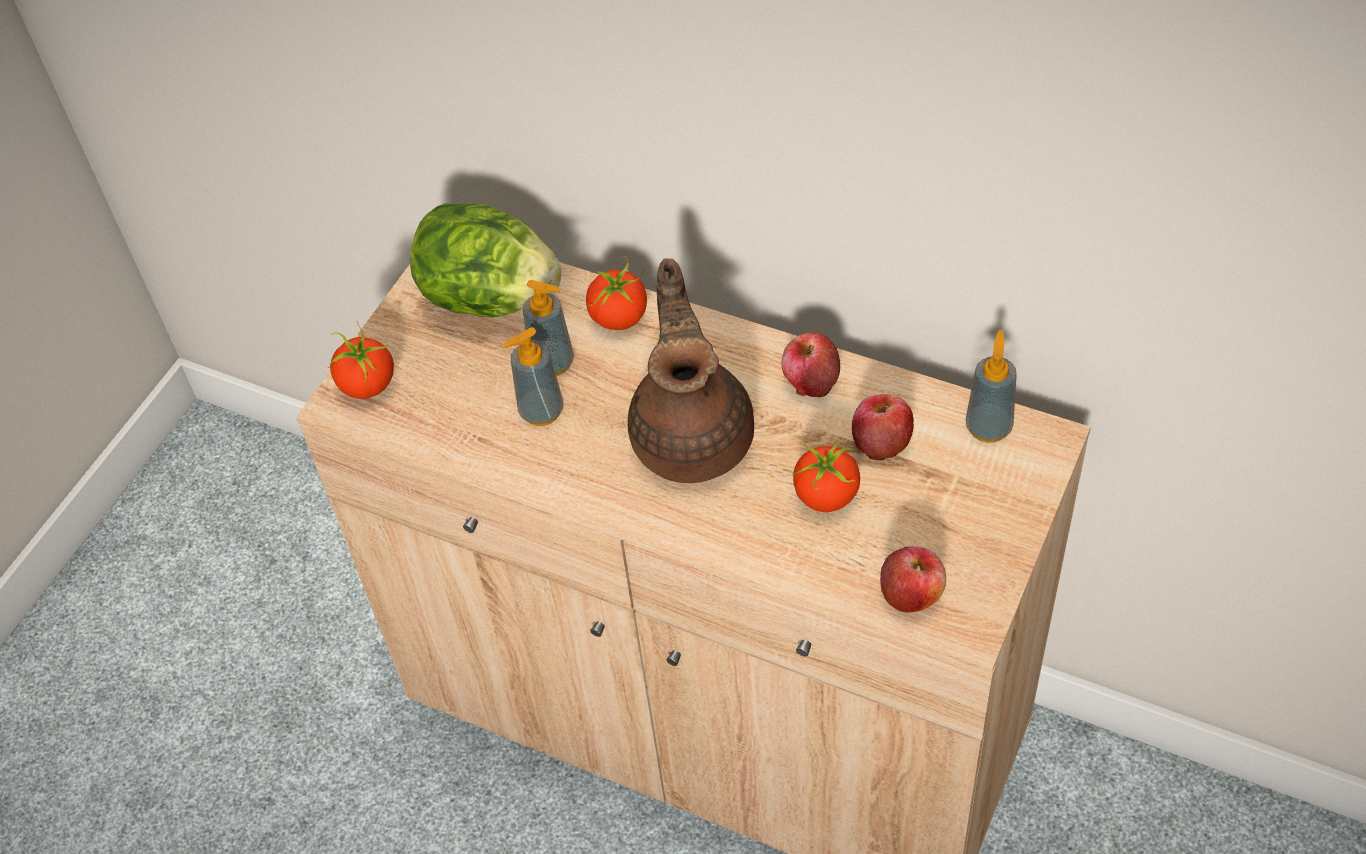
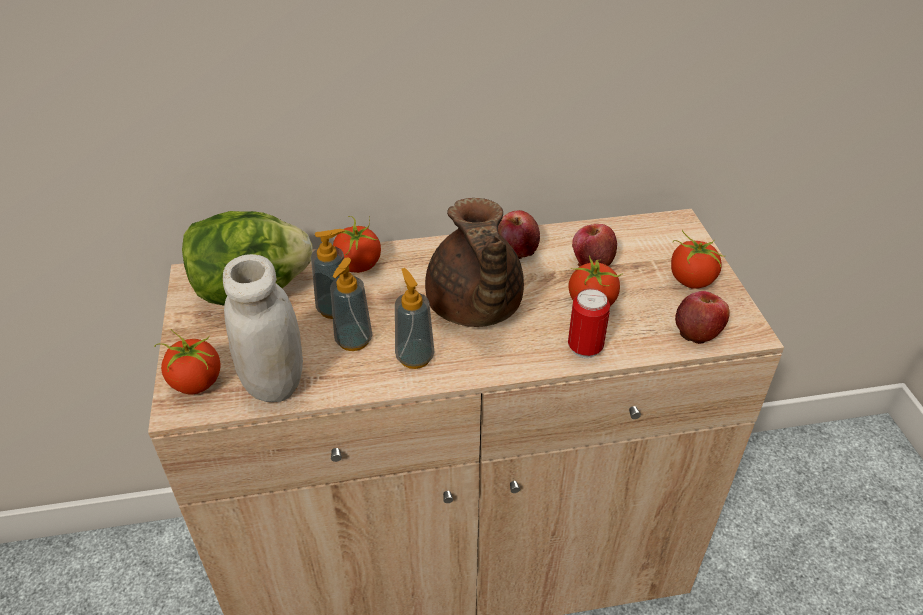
camera: 40 degrees left, 10 degrees down
brown teapot [628,258,754,483] -> brown teapot turned 150 degrees counterclockwise [425,198,524,327]
soap dispenser [966,330,1017,443] -> soap dispenser moved to [395,268,434,369]
none -> white jar [223,254,303,402]
none -> can [568,288,610,358]
none -> tomato [671,230,725,289]

